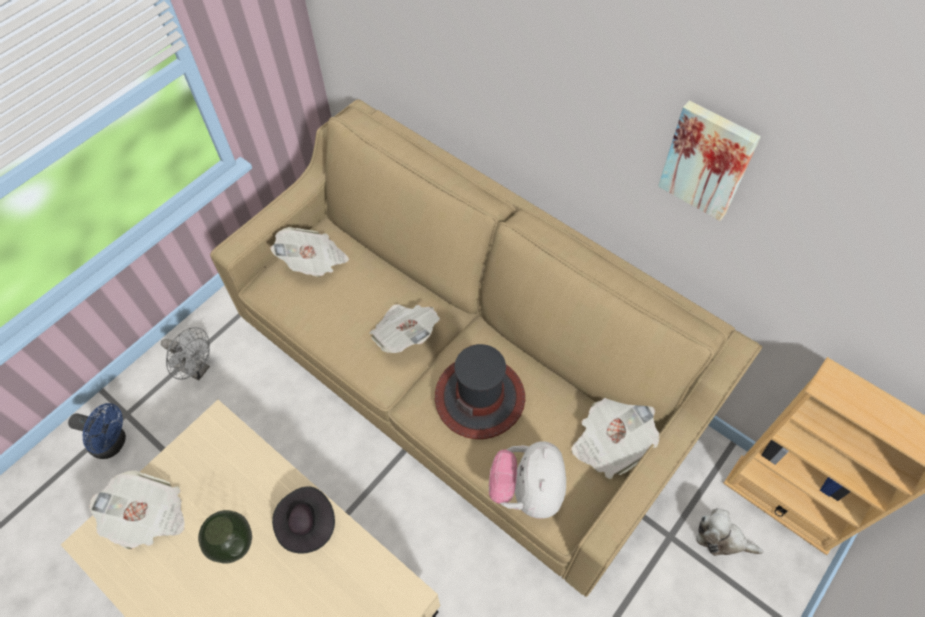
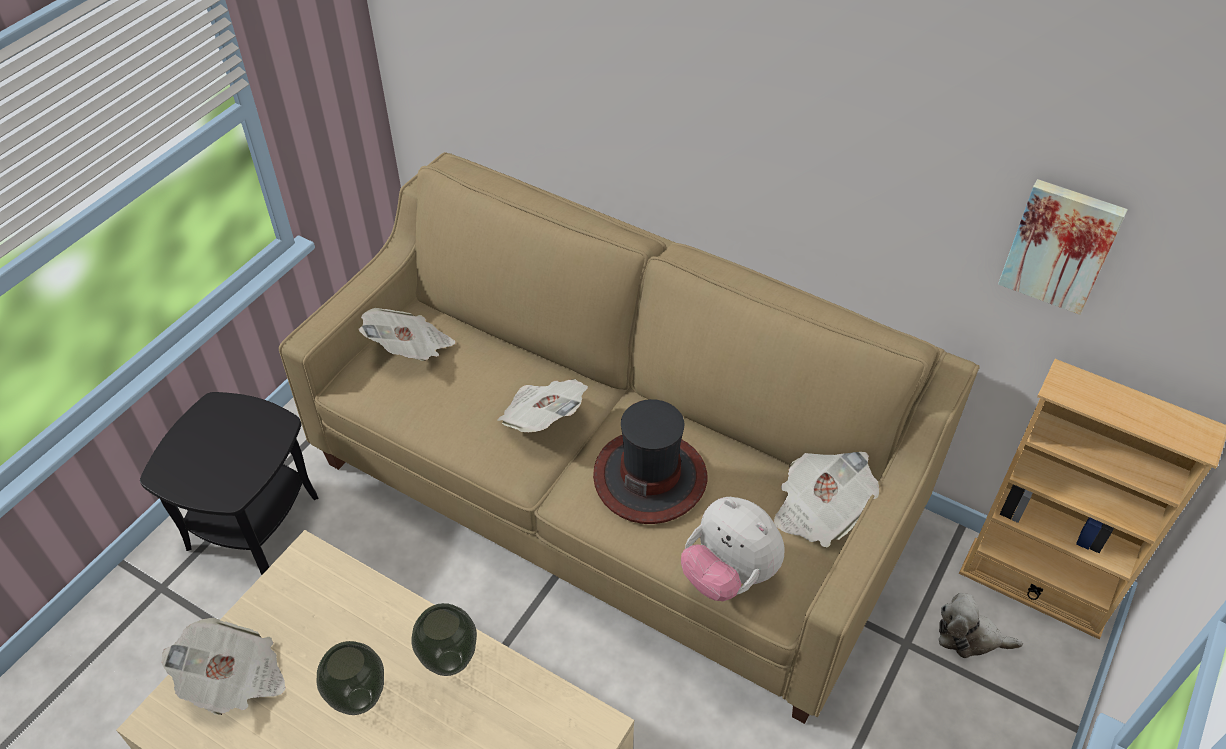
camera: 10 degrees left, 10 degrees down
blue fan [68,403,126,459] -> none
grey fan [161,327,210,381] -> black side table [140,392,318,575]
black hat [272,486,335,554] -> vase [411,603,477,676]
plush toy [489,441,566,519] -> plush toy turned 45 degrees counterclockwise [681,497,785,601]
picture [658,100,761,221] -> picture moved to [998,179,1128,315]

